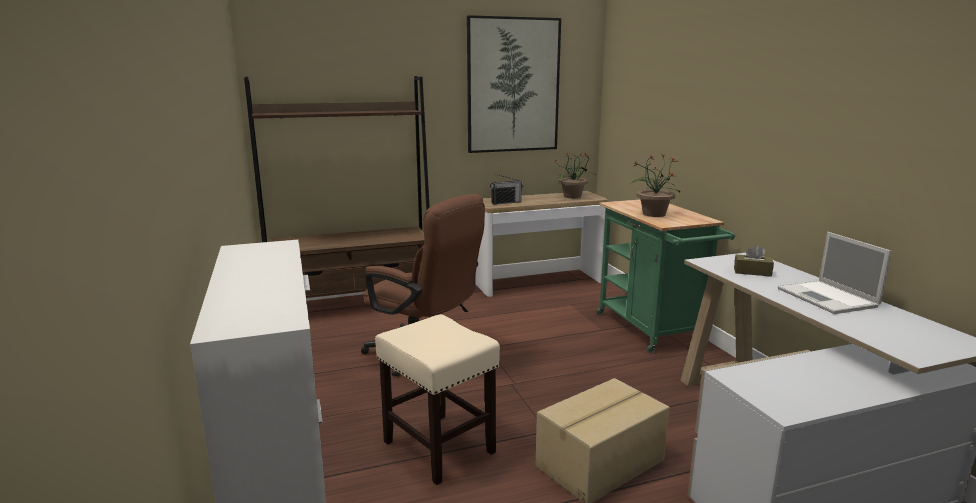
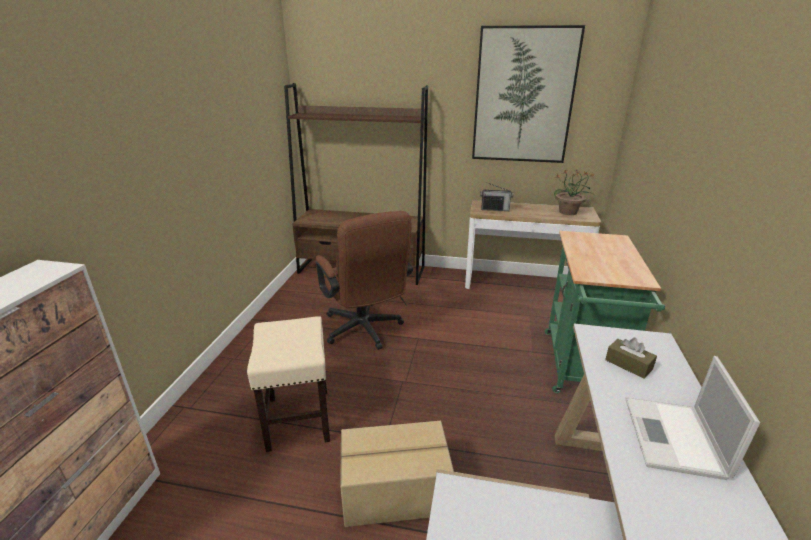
camera: 30 degrees right, 10 degrees up
potted plant [630,153,680,217] -> none

